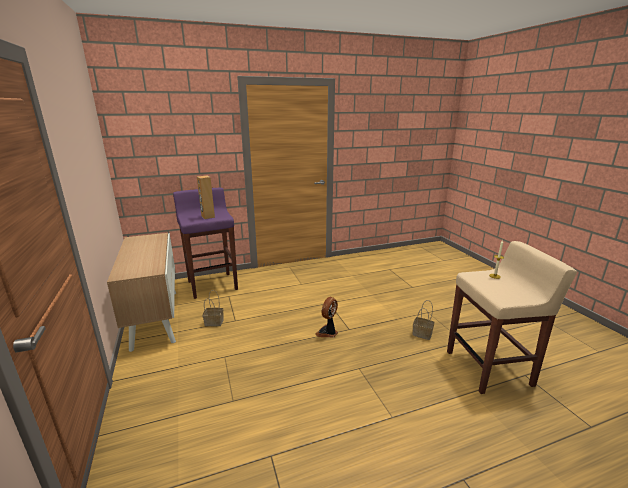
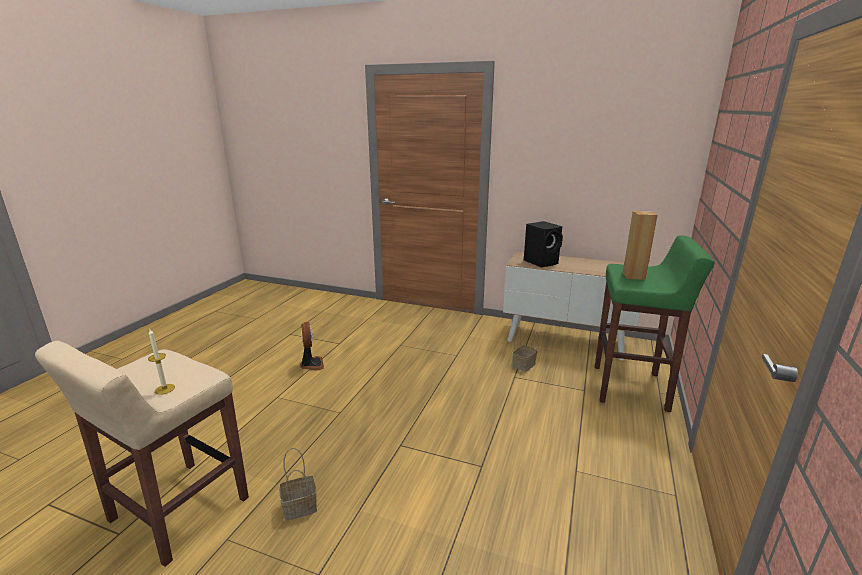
camera: 130 degrees right, 0 degrees up
purple stool [173,188,238,299] -> green stool [595,235,714,412]
fan [315,297,338,337] -> fan moved to [300,322,324,370]
none -> black speaker [524,221,563,267]

